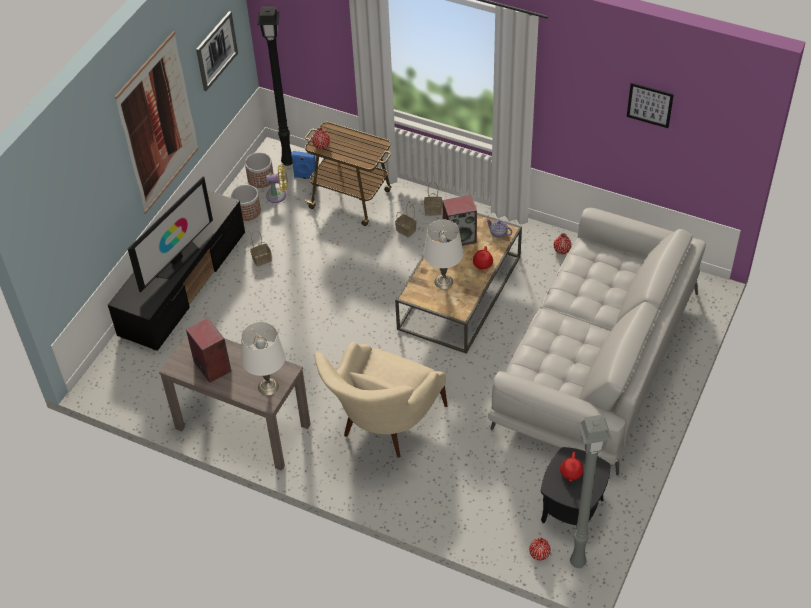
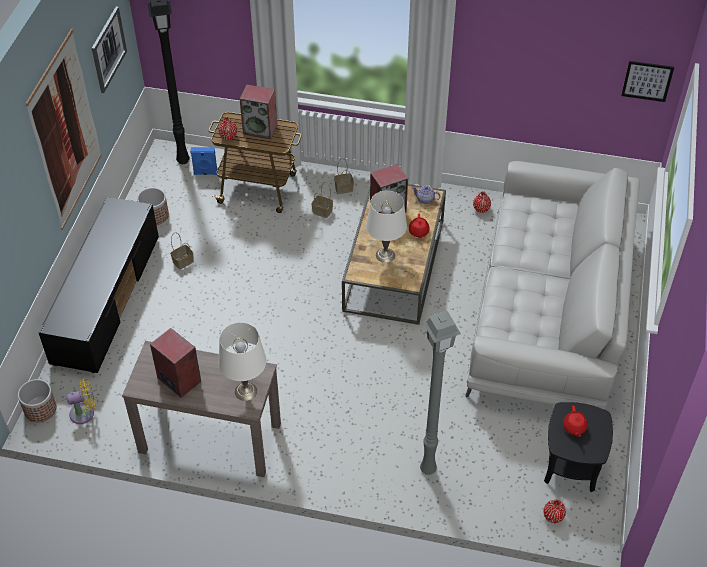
camera: 15 degrees left, 0 degrees up
television [128,176,213,292] -> none
planter [245,152,274,188] -> planter moved to [18,379,57,422]
yellow fan [266,164,288,203] -> yellow fan moved to [66,378,95,424]
beige armchair [315,342,448,458] -> none
grey floor lamp [570,415,612,568] -> grey floor lamp moved to [420,310,461,475]
picture [627,83,674,128] -> picture moved to [621,61,674,102]
none -> speaker [240,84,277,139]

